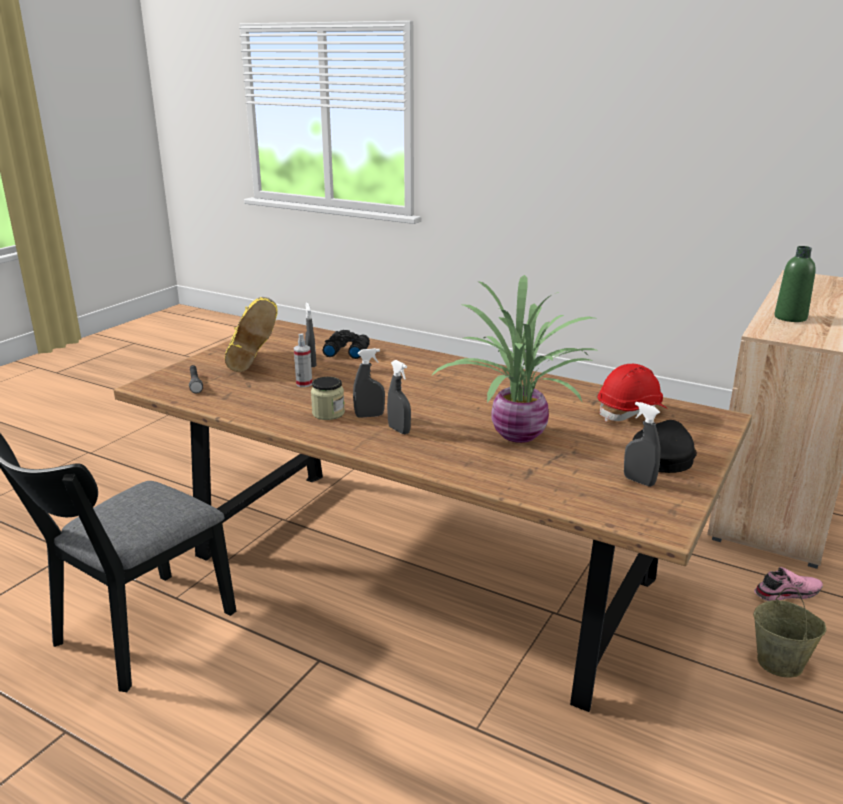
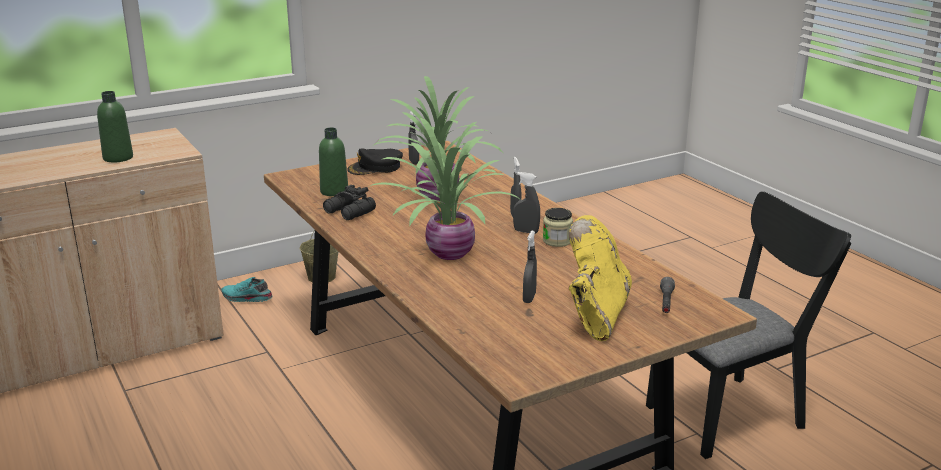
camera: 150 degrees left, 0 degrees up
spray bottle [294,333,312,387] -> none
black binoculars [323,330,370,359] -> black binoculars moved to [323,185,376,220]
red hard hat [598,364,668,422] -> green bottle [319,127,348,196]
pink shoe [754,567,823,601] -> turquoise shoe [221,277,273,302]
none -> potted plant [370,118,522,260]

